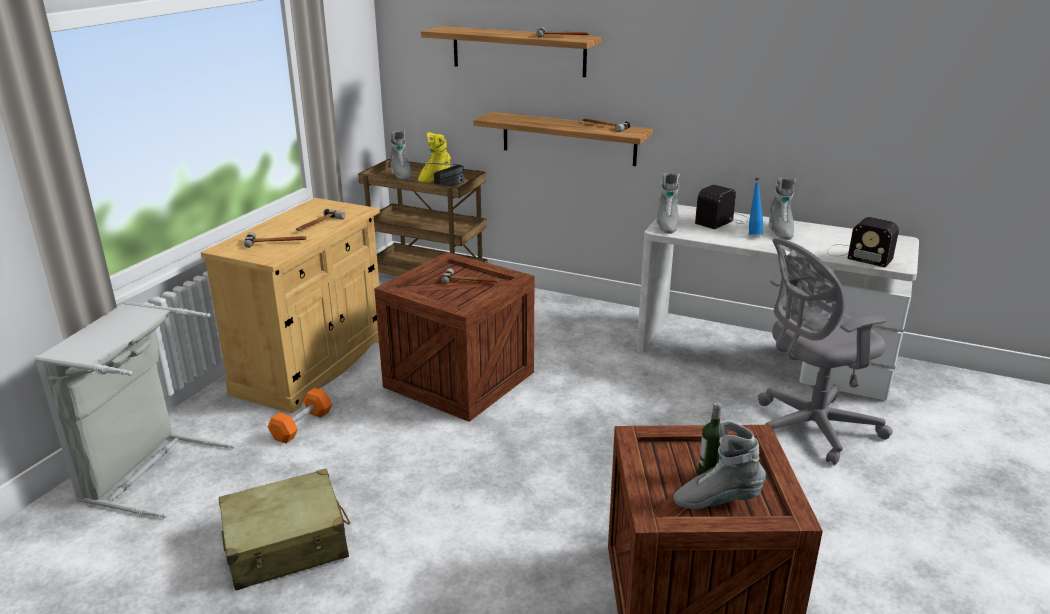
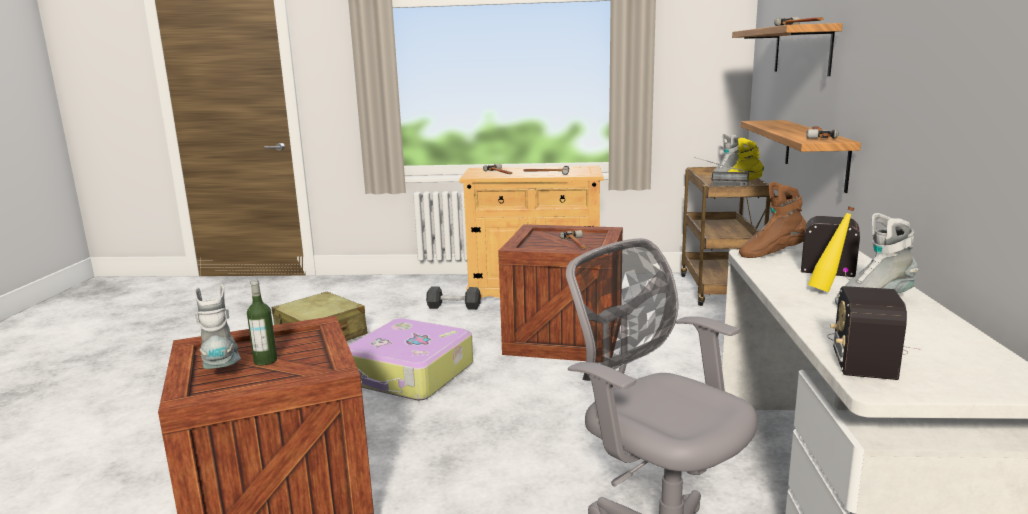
camera: 70 degrees right, 10 degrees down
grey laundry basket [35,301,235,518] -> none
orange dumbbell [267,388,332,444] -> black dumbbell [426,286,481,310]
grey boot [656,173,680,234] -> brown boot [739,182,807,258]
blue bottle [749,178,763,235] -> yellow bottle [808,206,855,292]
none -> suitcase [348,318,473,400]

